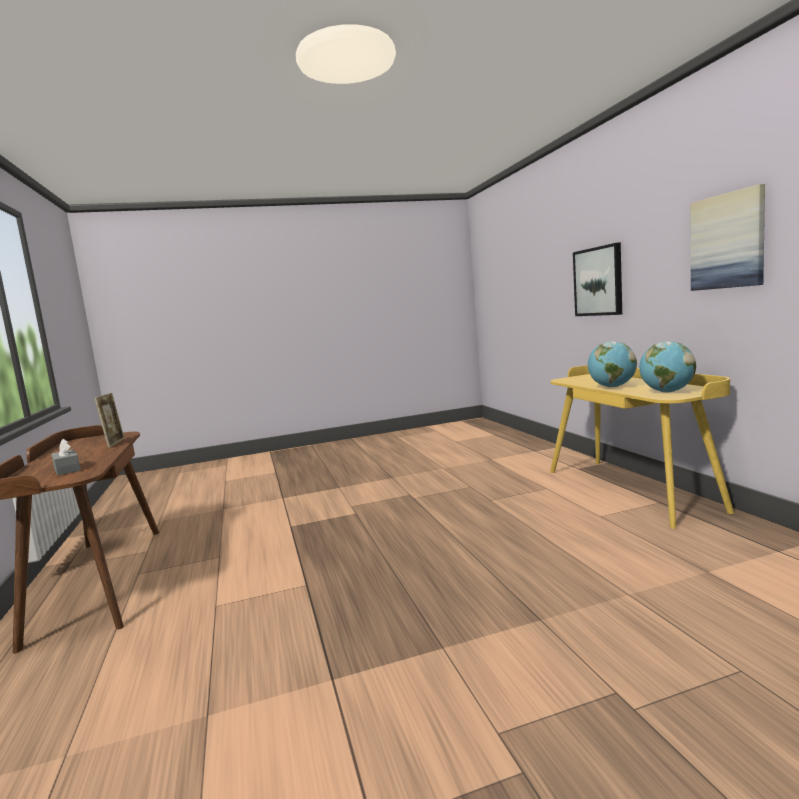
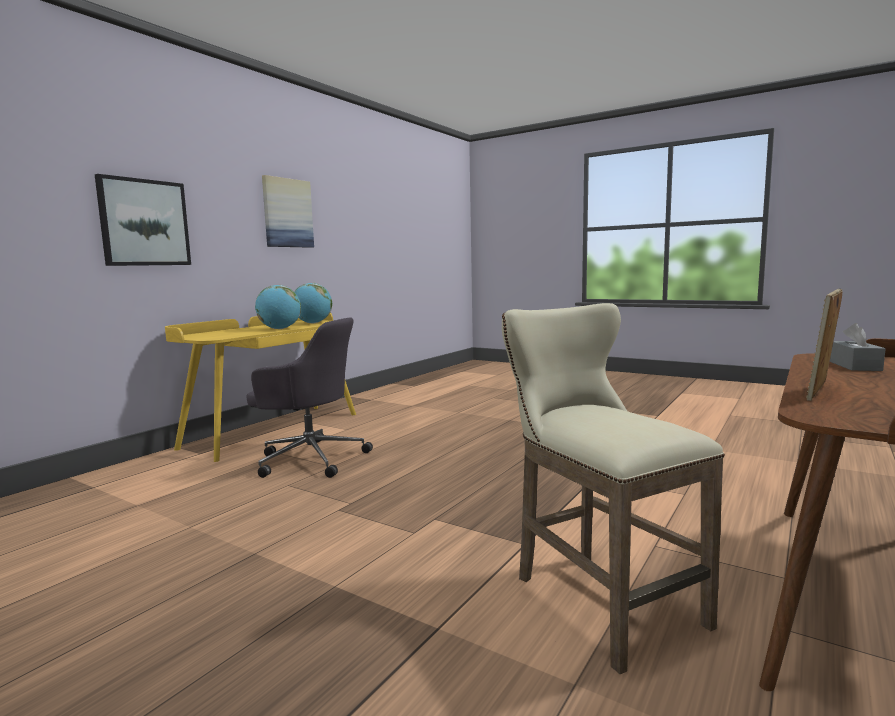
camera: 130 degrees left, 0 degrees up
none -> grey office chair [247,317,373,478]
none -> beige stool [502,303,725,674]

